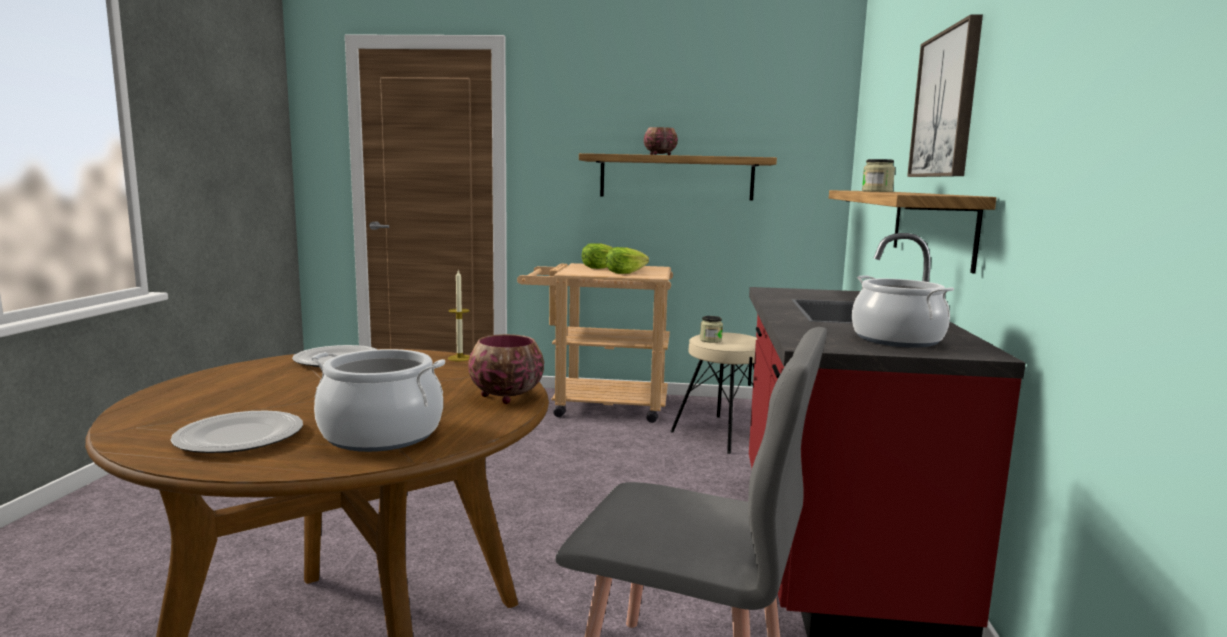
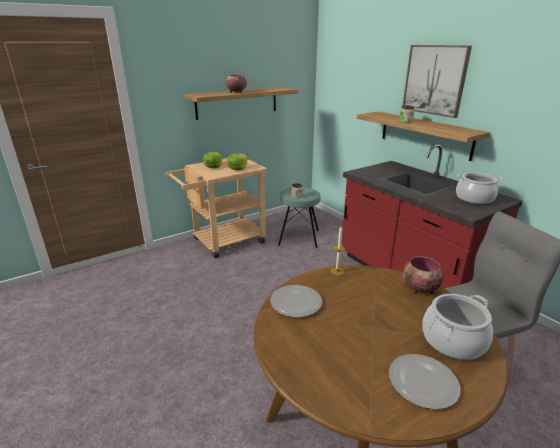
camera: 40 degrees left, 15 degrees up
beige stool [670,332,757,454] -> turquoise stool [278,187,320,248]

